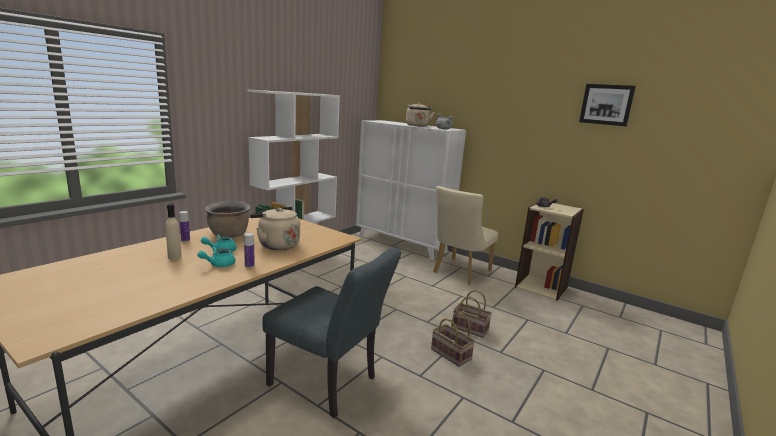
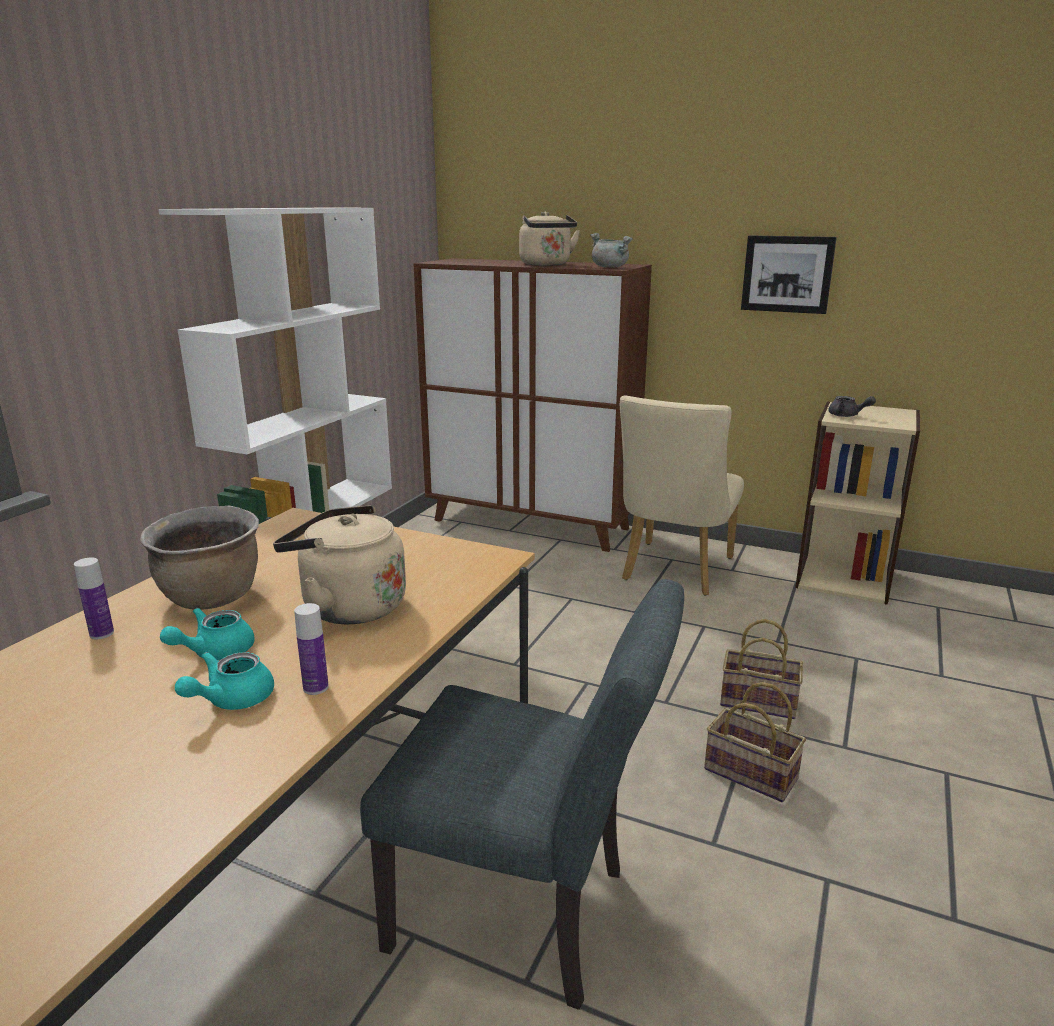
camera: 10 degrees left, 5 degrees up
beige bottle [165,204,182,260] -> none
white cabinet [356,120,466,260] -> brown cabinet [413,258,652,552]
picture [579,84,636,126] -> picture moved to [741,235,837,314]

